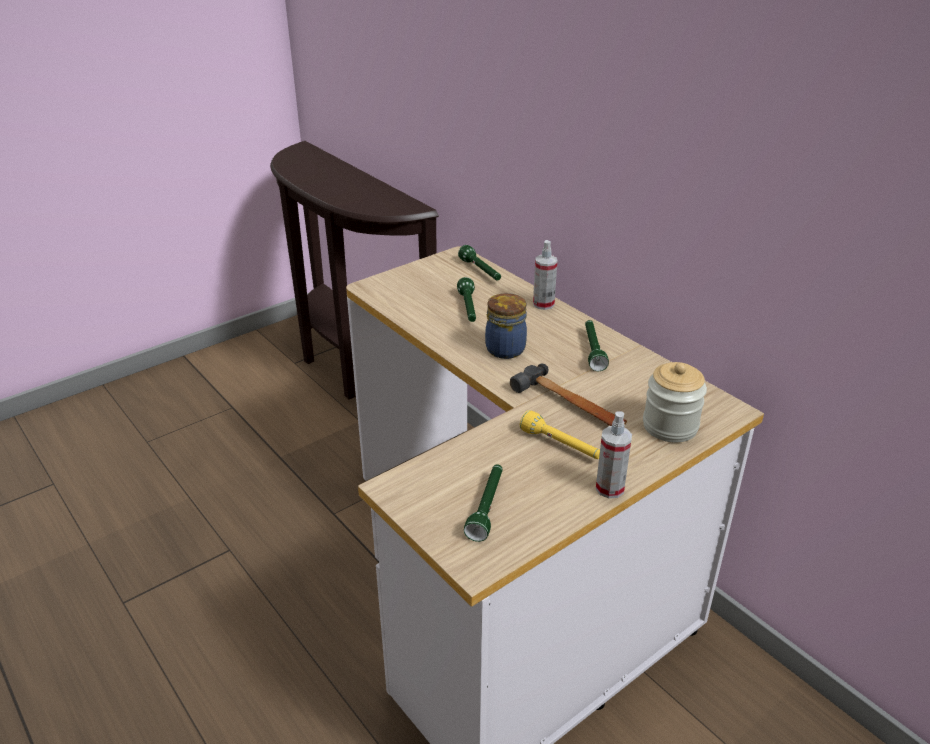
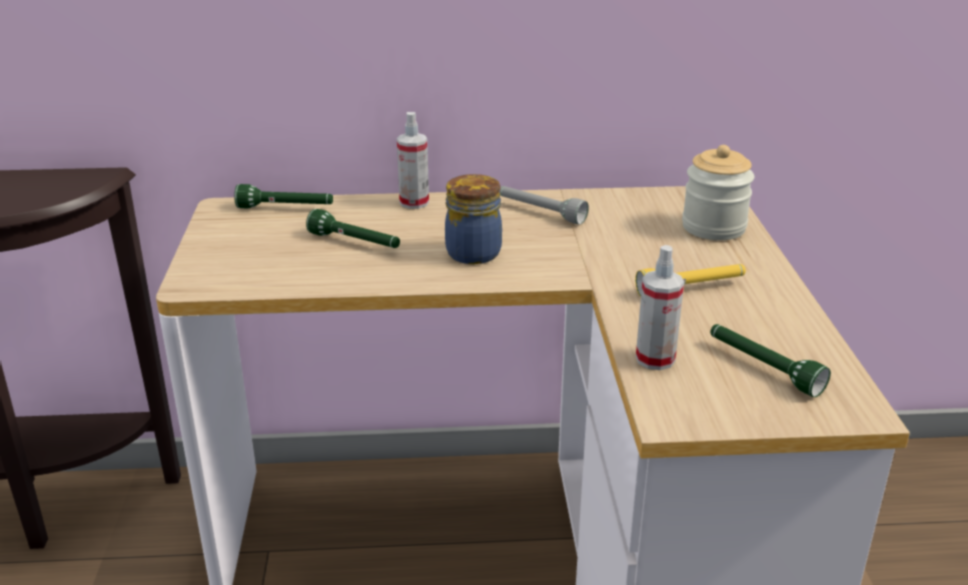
camera: 55 degrees left, 5 degrees down
hammer [510,363,627,426] -> none
green flashlight [585,320,609,372] -> grey flashlight [499,186,589,225]
spray bottle [596,411,632,498] -> spray bottle moved to [636,245,684,370]

